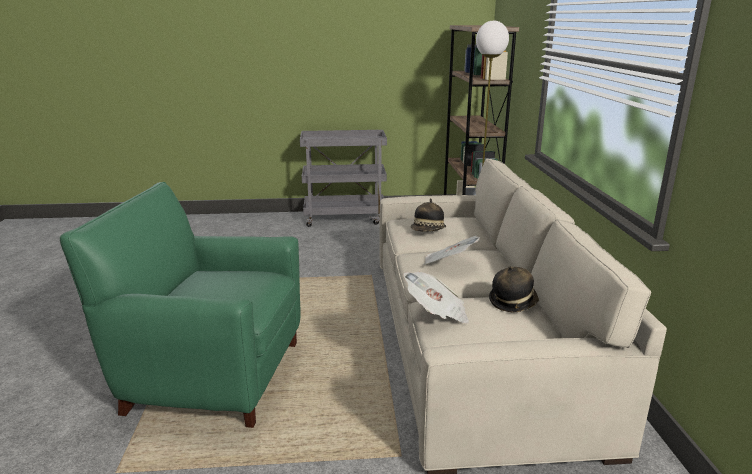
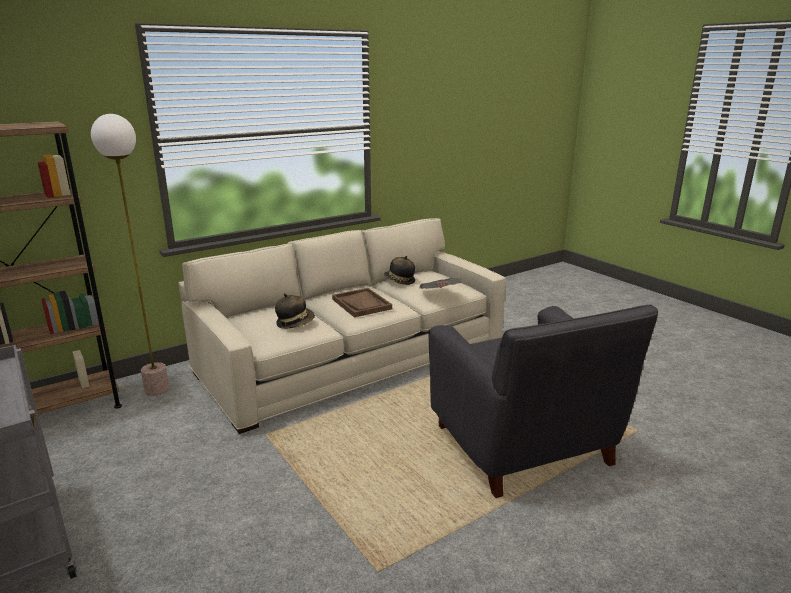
camera: 120 degrees left, 0 degrees up
green armchair [60,182,301,428] -> black armchair [428,305,658,498]
newspaper [423,235,480,265] -> brown tray [332,288,392,318]

